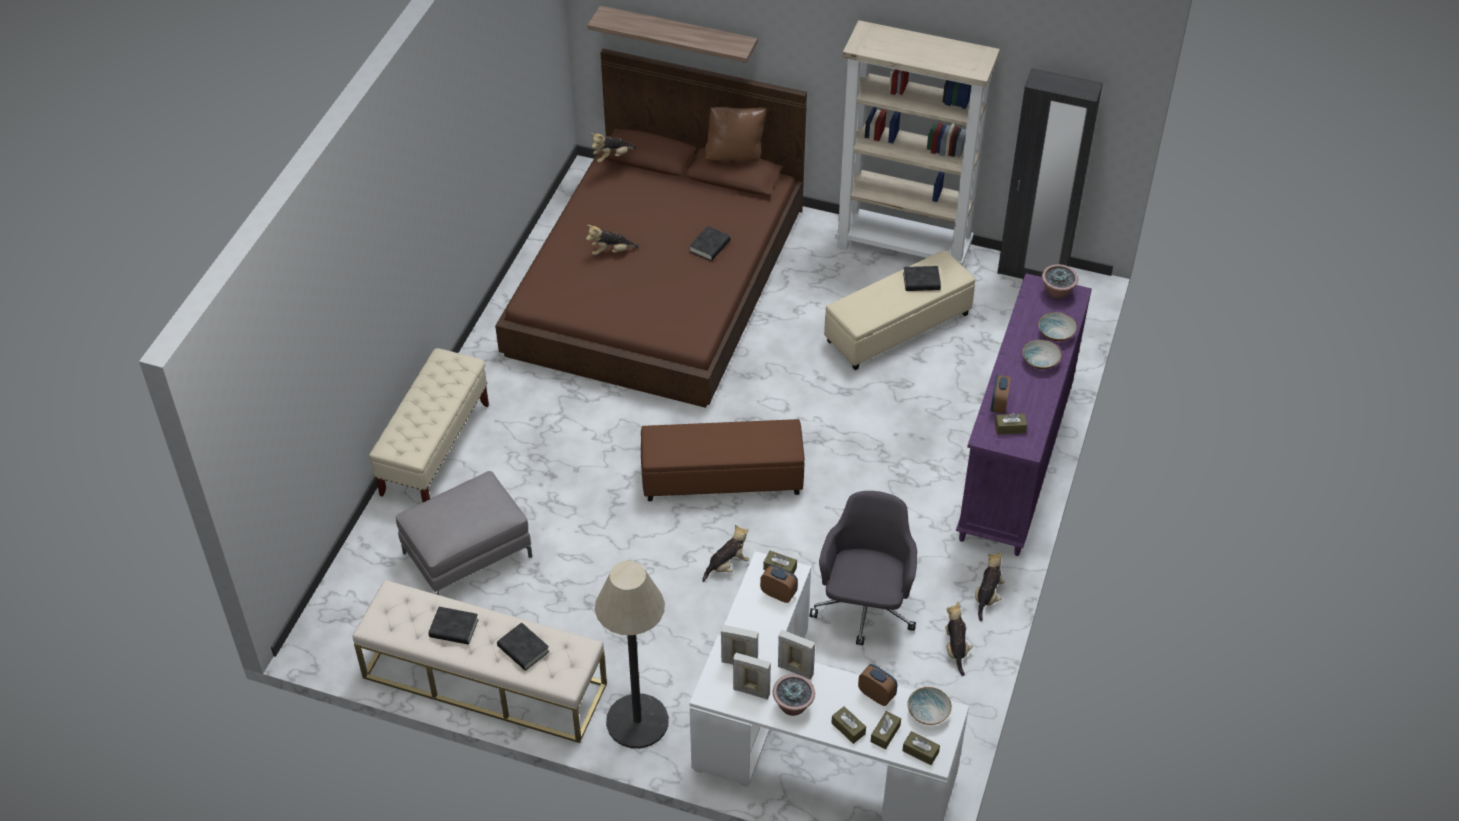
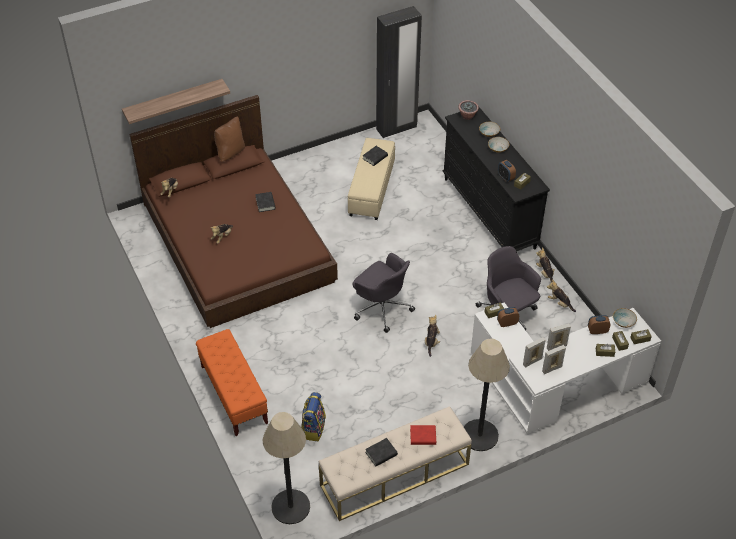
camera: 45 degrees left, 0 degrees up
beige bench [369,348,489,502] -> orange bench [196,329,268,436]
grey ottoman [396,471,532,595] -> backpack [301,392,326,441]
black book [497,623,549,670] -> red book [410,425,436,445]
brown ottoman [641,419,805,501] -> grey office chair [353,253,415,333]
potted plant [773,674,815,716] -> none
beige bookcase [835,20,1000,266] -> none
purple dresser [956,273,1092,556] -> black dresser [442,107,550,251]
none -> floor lamp [262,412,310,524]

